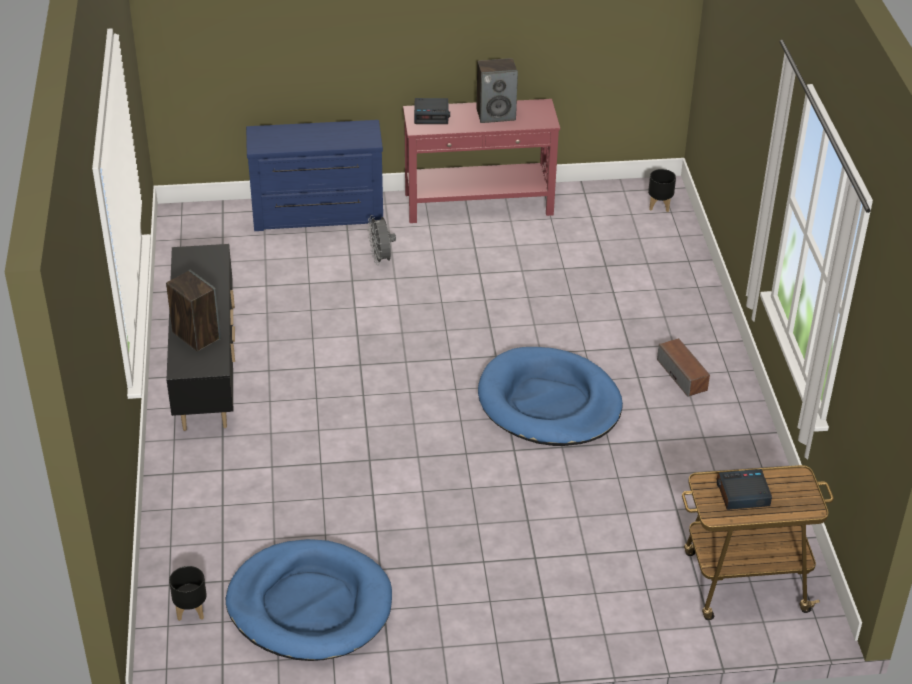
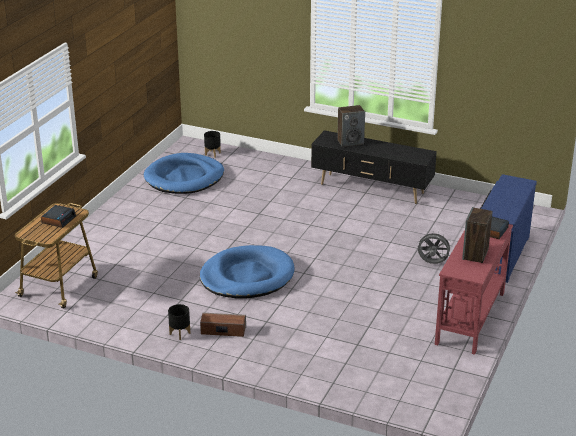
camera: 120 degrees right, 10 degrees down
black planter [648,169,676,212] -> black planter moved to [168,304,191,340]

